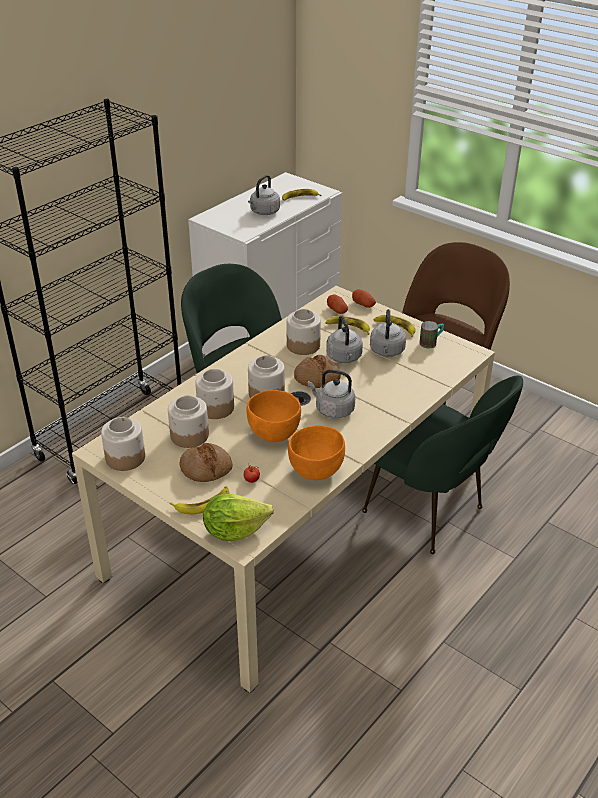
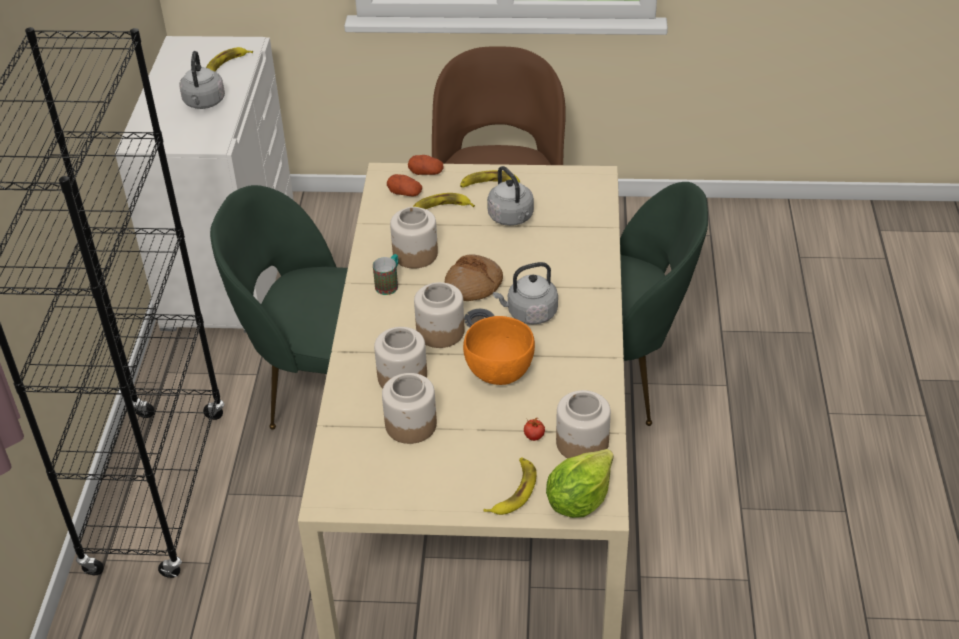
camera: 35 degrees left, 5 degrees up
jar [101,417,145,471] -> jar moved to [556,390,611,458]
bread [179,443,232,482] -> none
orange bowl [288,425,345,480] -> none
grey kettle [326,316,363,363] -> none
mug [419,321,444,348] -> mug moved to [373,254,399,295]

